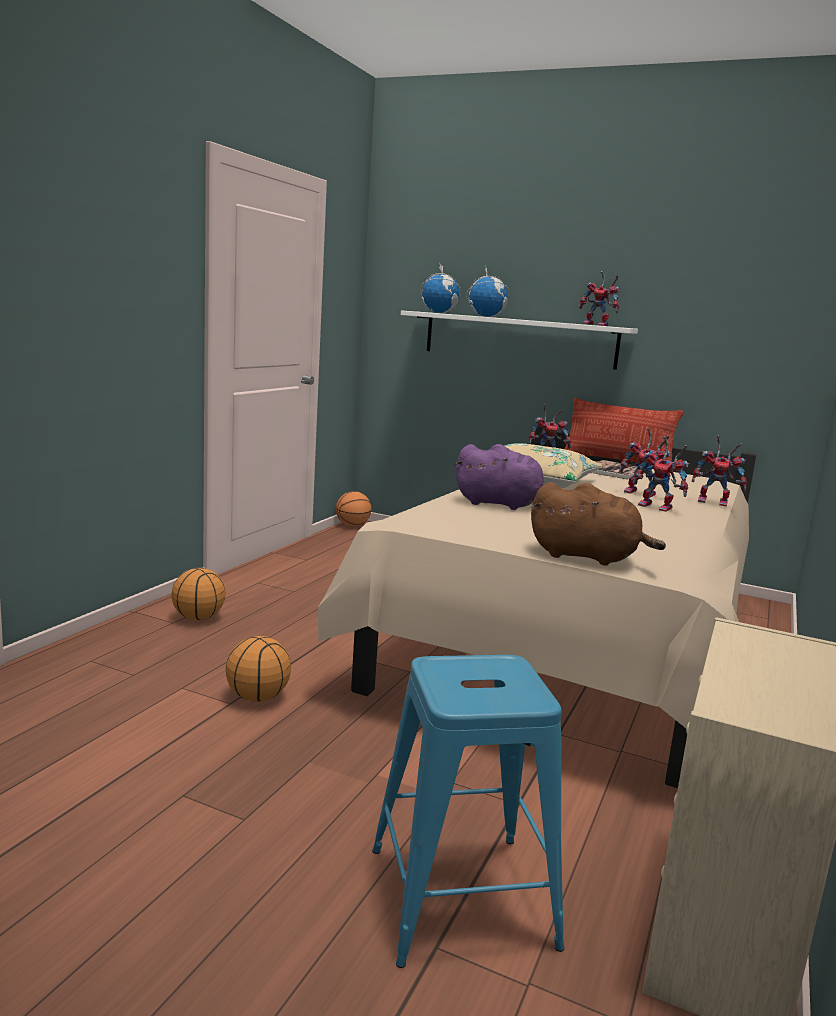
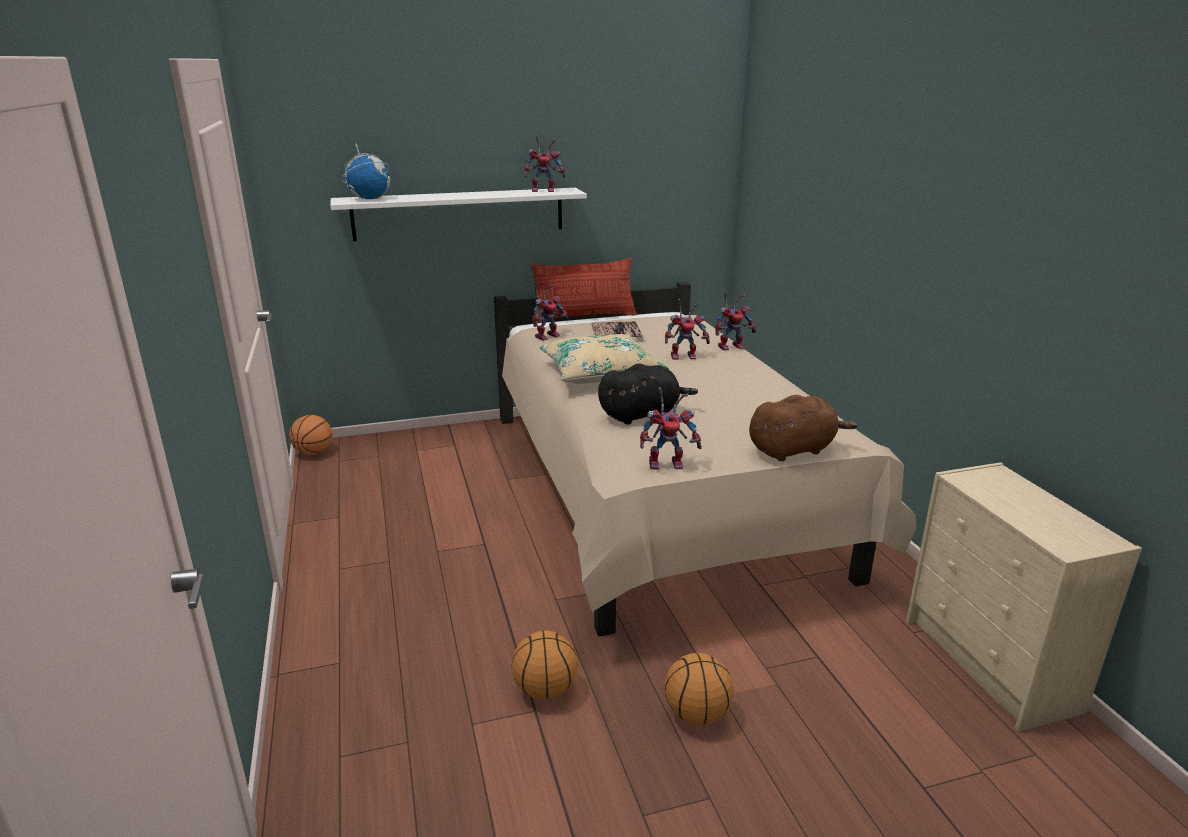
camera: 40 degrees left, 10 degrees up
basketball [172,568,226,620] -> basketball moved to [664,653,734,725]
blue stool [372,655,564,968] -> none
purple plush toy [455,444,545,510] -> black plush toy [598,363,698,425]
globe [466,265,509,317] -> none
toy robot [633,436,690,512] -> toy robot moved to [640,387,701,470]

